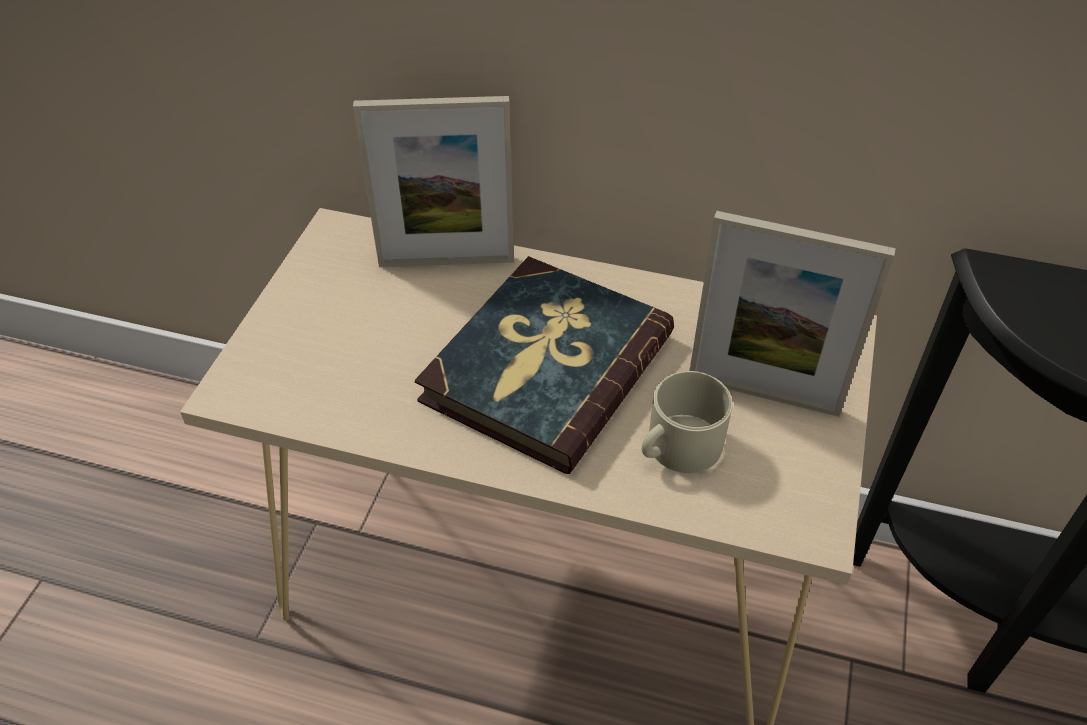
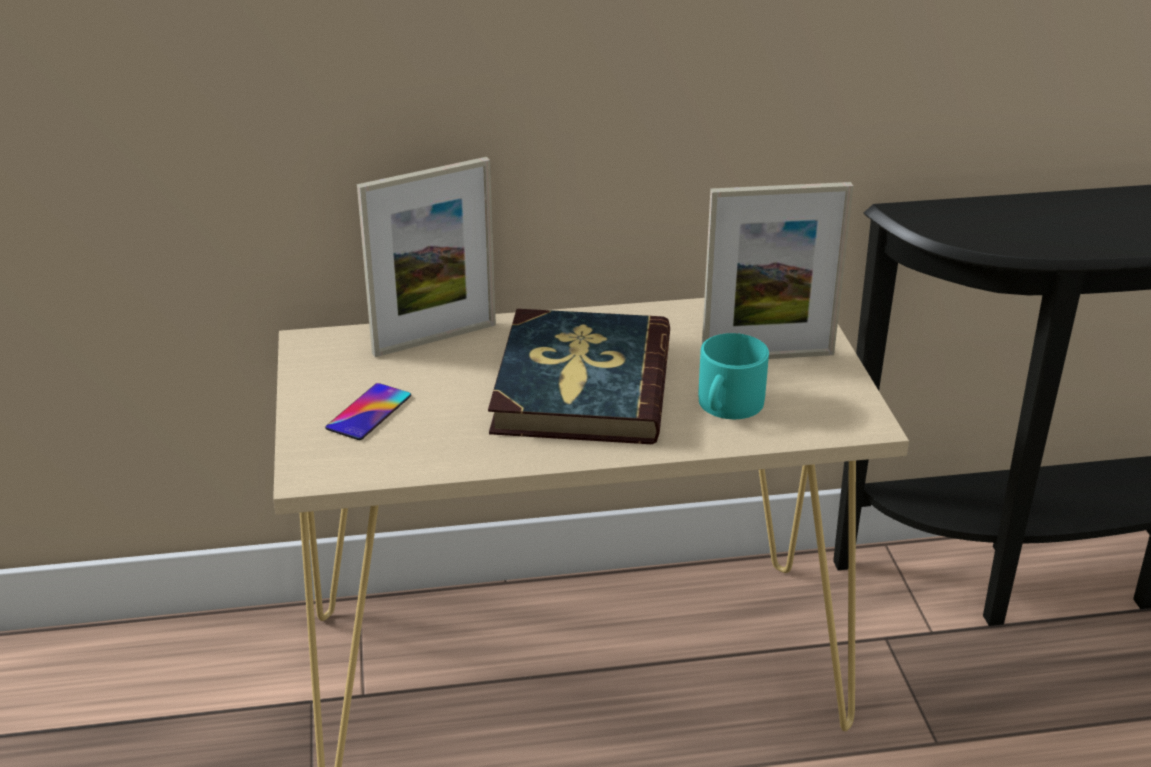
camera: 25 degrees left, 15 degrees down
beige mug [642,371,733,473] -> turquoise mug [698,333,769,419]
none -> phone [325,383,411,440]

